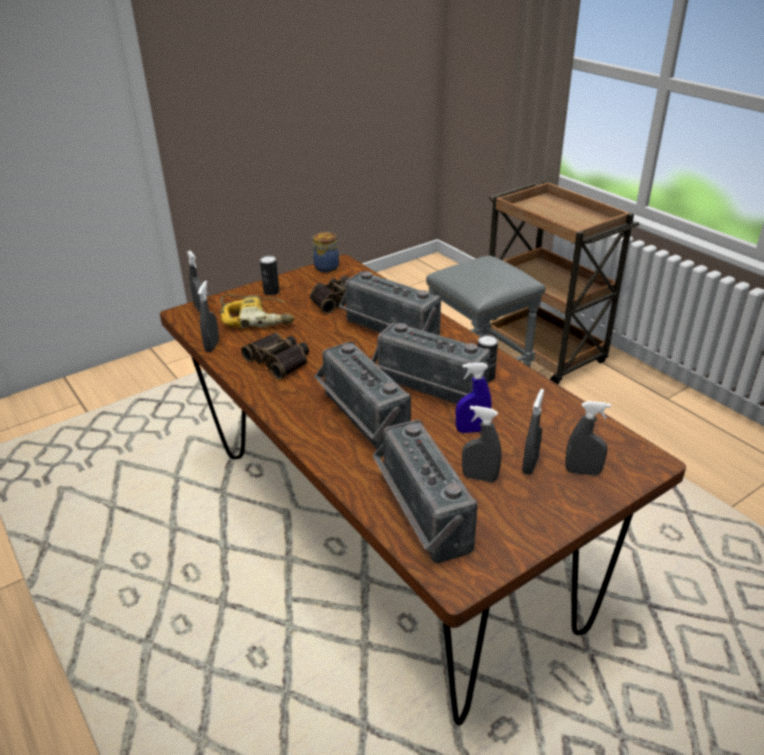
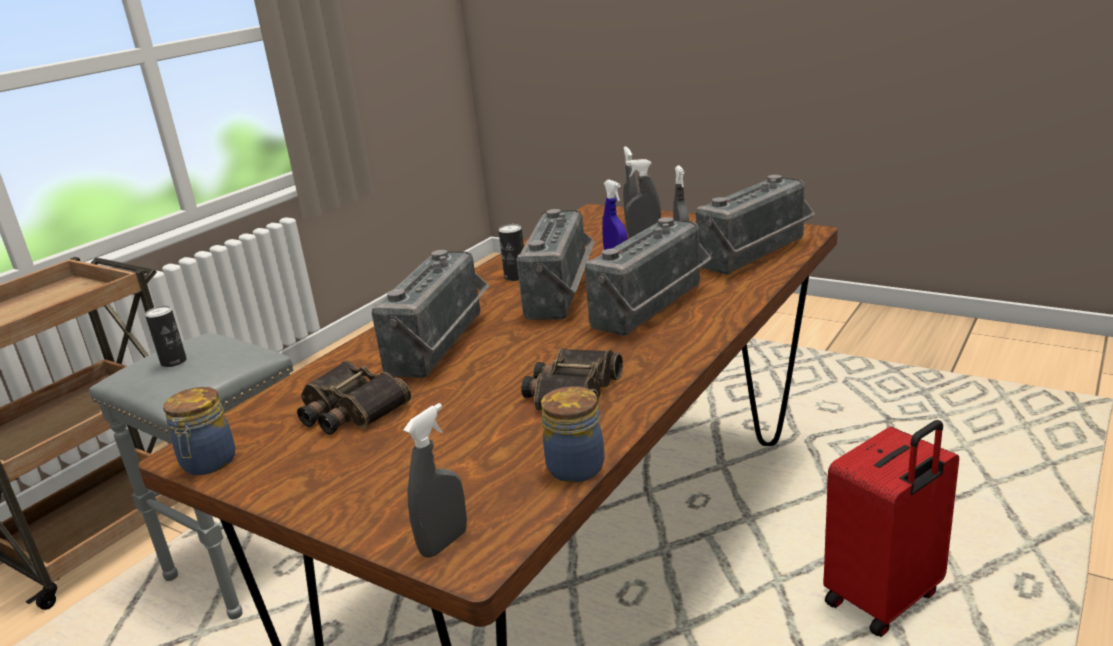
camera: 110 degrees left, 10 degrees down
grey spray bottle [198,281,219,352] -> jar [541,386,605,483]
power drill [220,295,294,328] -> none
can [260,255,279,296] -> can moved to [145,306,187,367]
none -> red suitcase [823,420,959,637]

